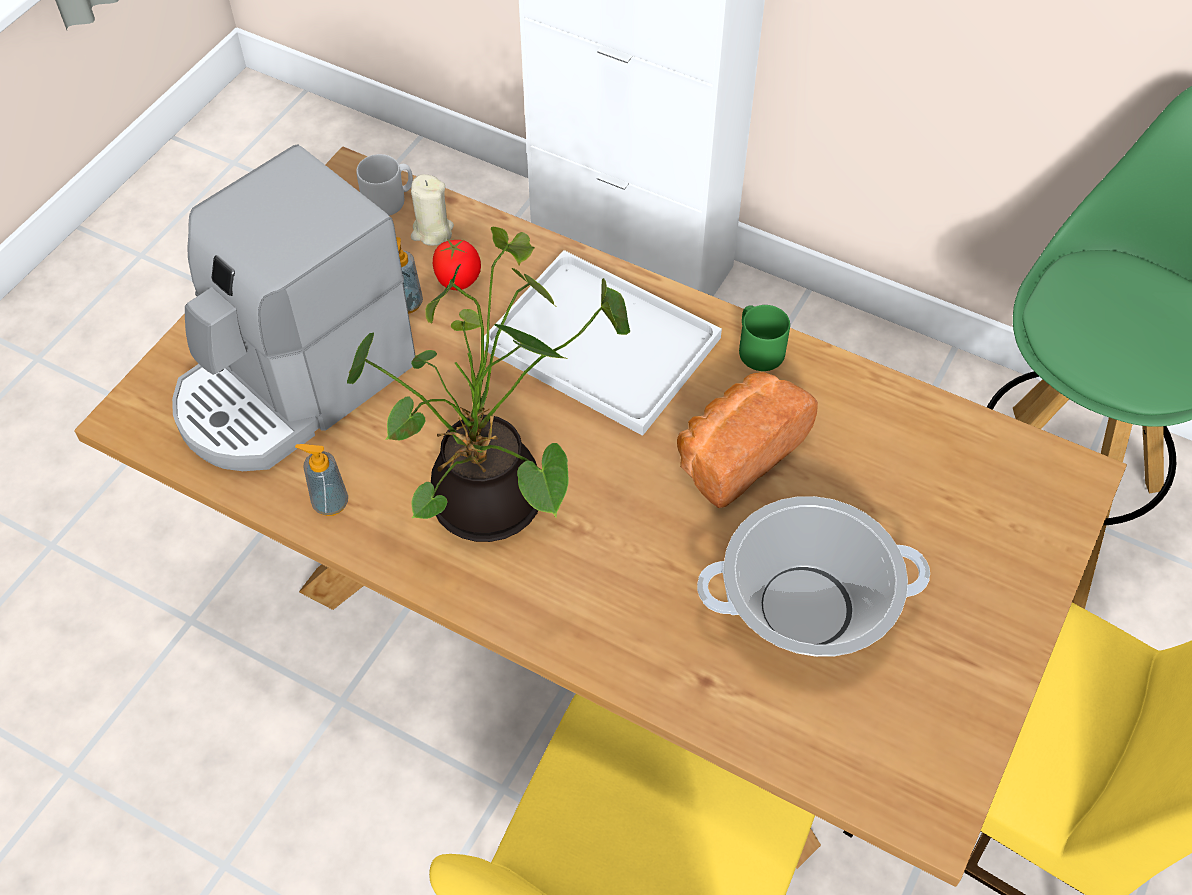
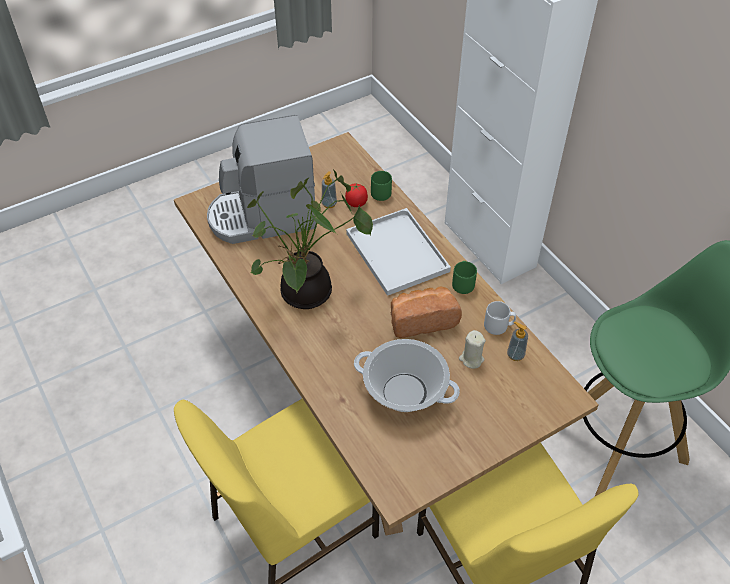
camera: 30 degrees right, 5 degrees down
soap dispenser [295,444,348,516] -> soap dispenser moved to [507,321,528,361]
grey mug [356,154,413,216] -> grey mug moved to [484,301,516,335]
beige candle [411,174,454,246] -> beige candle moved to [459,330,486,369]
none -> green mug [371,171,392,201]

